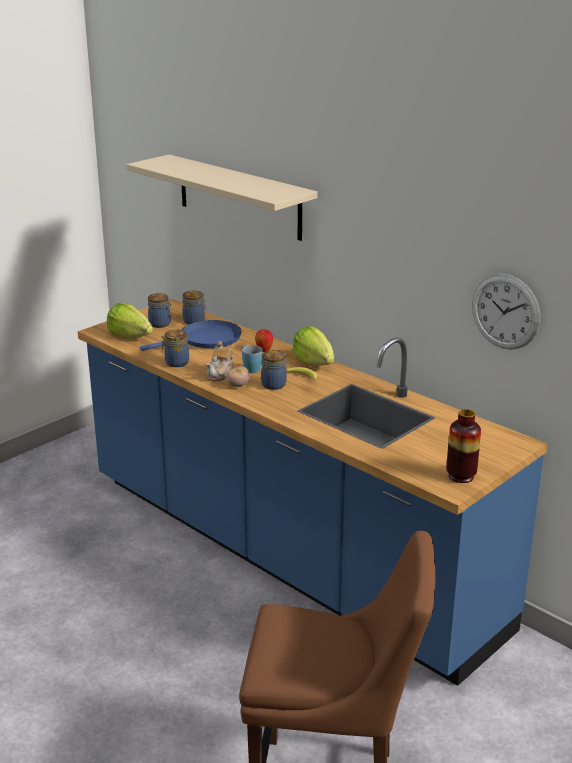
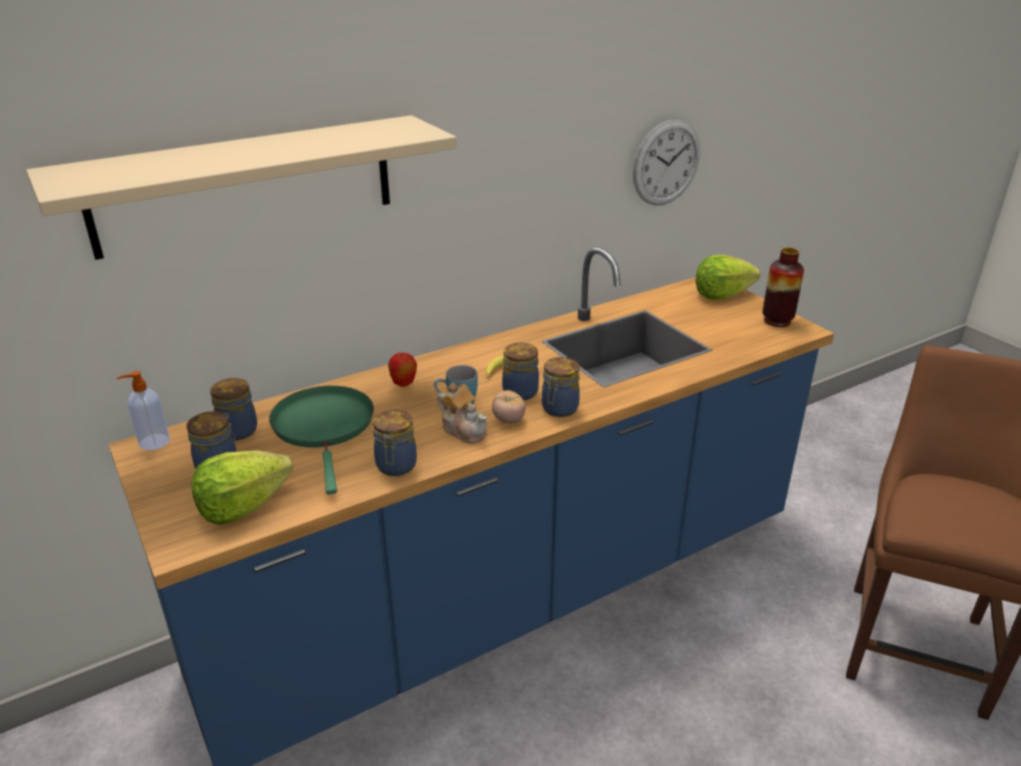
camera: 75 degrees left, 5 degrees up
blue frying pan [140,320,242,351] -> green frying pan [269,386,374,495]
lettuce [292,326,334,366] -> lettuce moved to [696,255,760,300]
none -> soap dispenser [117,371,170,450]
none -> jar [542,357,580,417]

